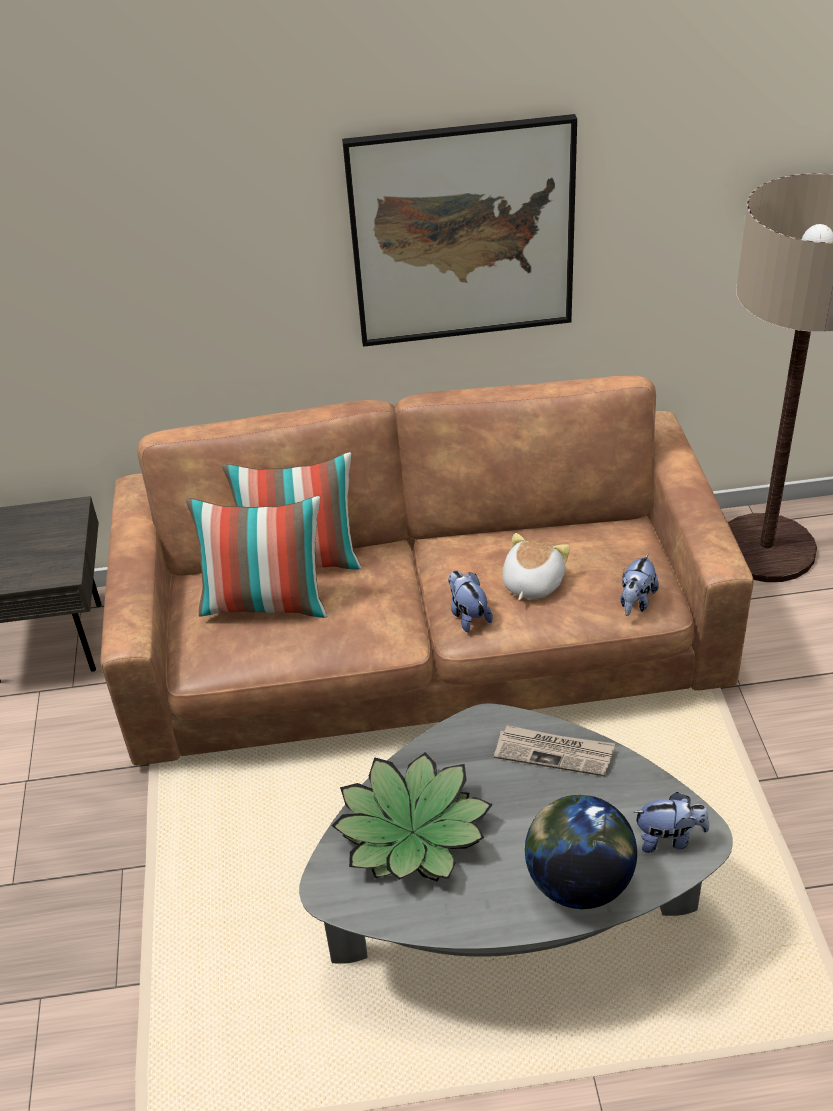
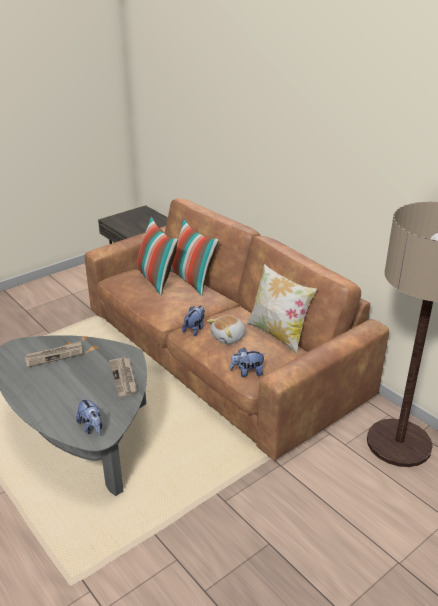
camera: 55 degrees right, 10 degrees down
potted plant [332,752,493,881] -> newspaper [25,341,83,368]
picture [342,114,577,347] -> none
plush toy [503,533,570,600] -> plush toy turned 150 degrees clockwise [207,316,246,344]
globe [525,795,637,909] -> none
none -> pillow [247,264,317,354]

